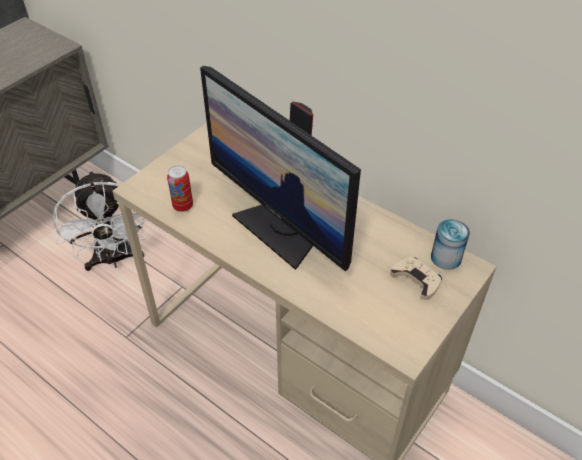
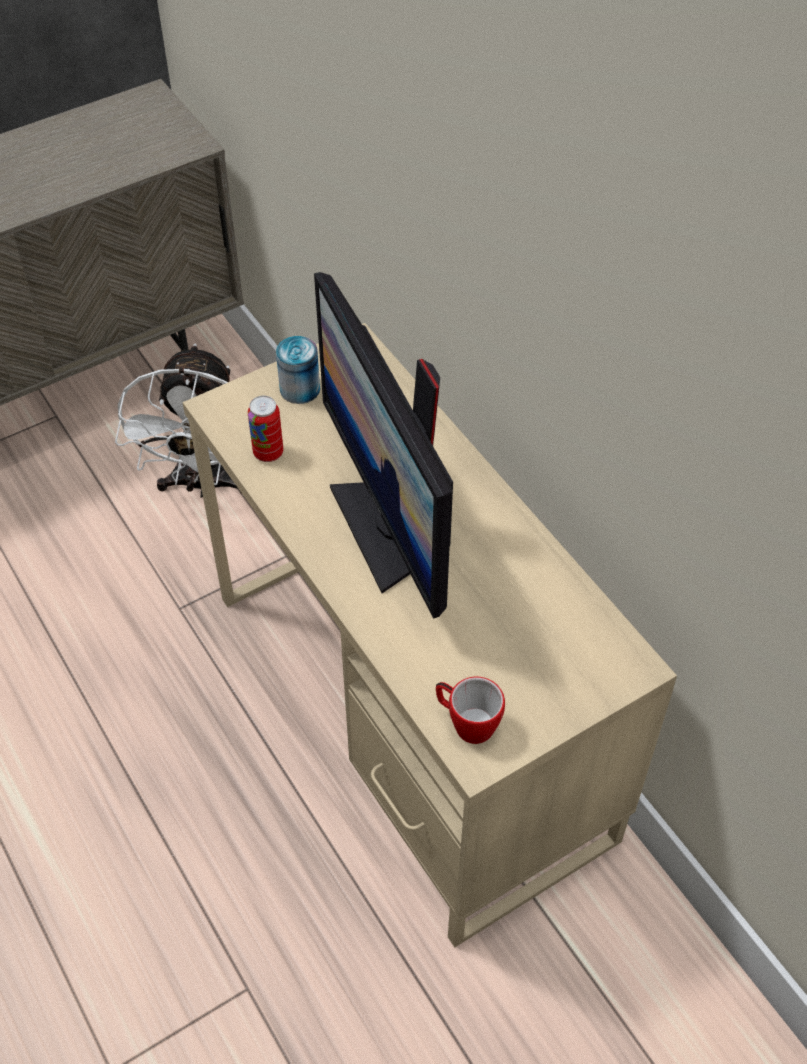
camera: 20 degrees right, 5 degrees up
beige game controller [390,257,442,300] -> none
can [431,219,470,270] -> can moved to [276,336,320,404]
none -> mug [436,677,505,744]

